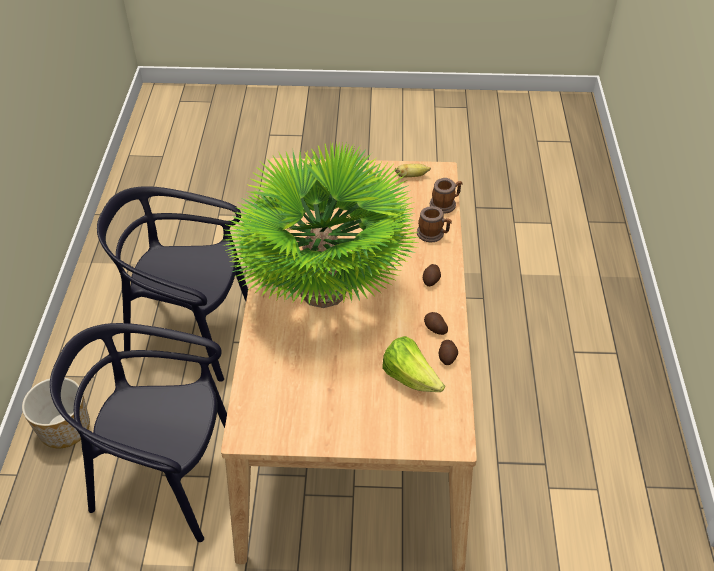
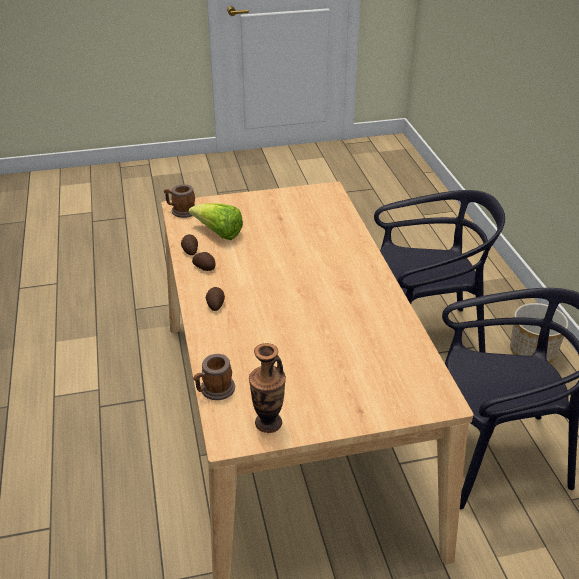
camera: 165 degrees right, 10 degrees down
potted plant [223,141,420,308] -> none
banana [395,164,431,177] -> vase [249,343,286,433]
mug [417,206,452,242] -> mug moved to [164,184,195,218]

